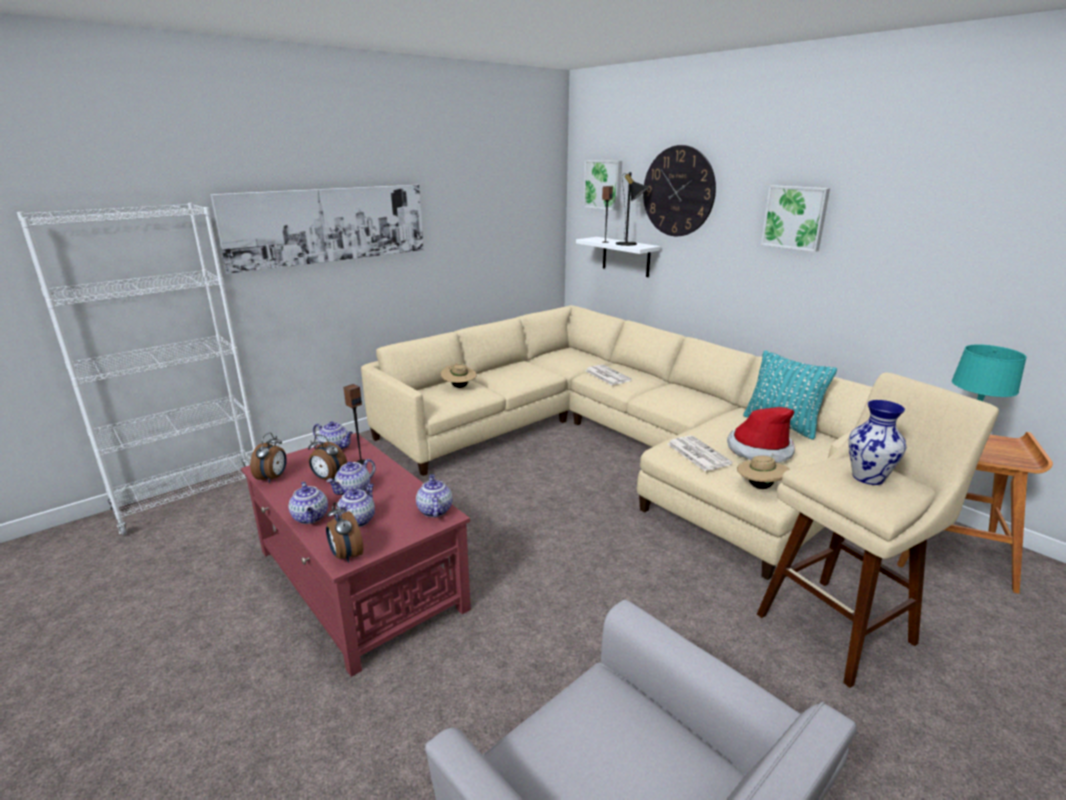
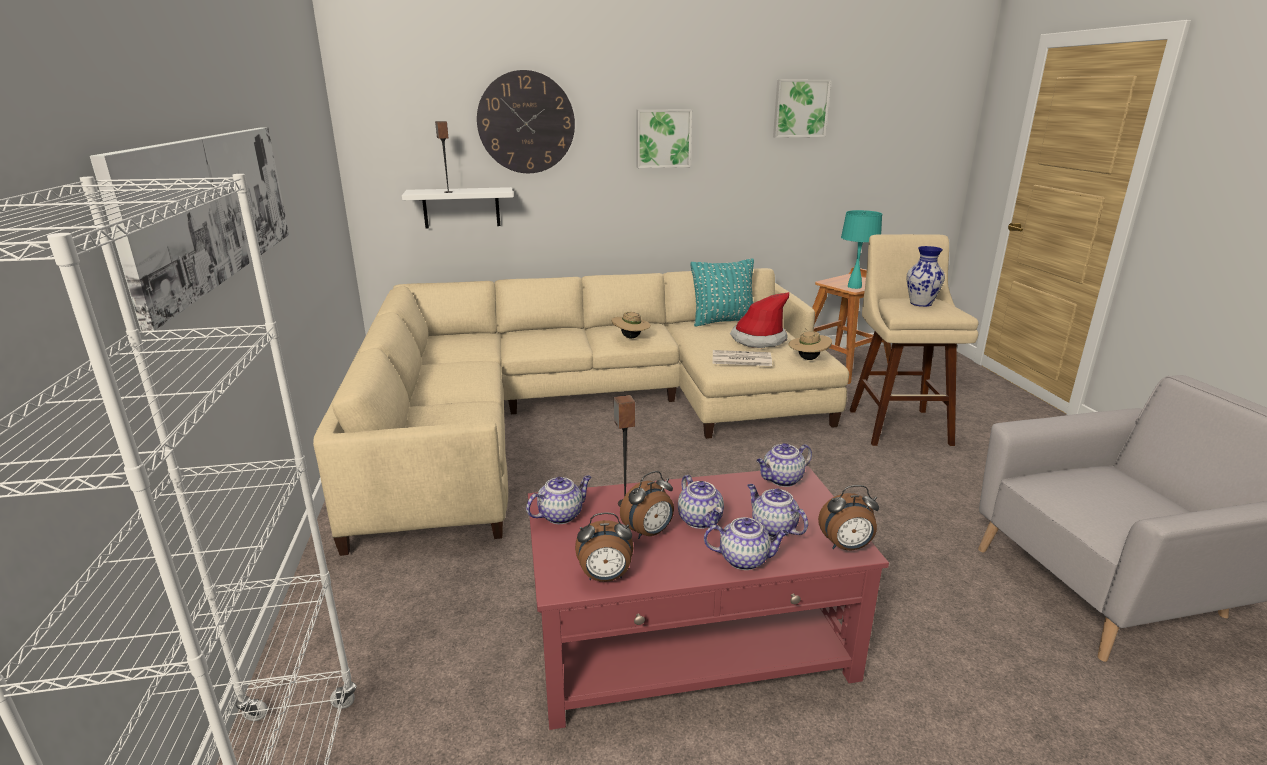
camera: 60 degrees left, 0 degrees up
alarm clock [250,432,287,483] -> alarm clock turned 135 degrees clockwise [575,513,633,582]
teapot [416,474,453,517] -> teapot turned 45 degrees counterclockwise [756,443,812,487]
beige hat [441,363,477,388] -> beige hat moved to [612,312,651,338]
picture [583,160,622,211] -> picture moved to [773,79,831,138]
newspaper [586,364,632,385] -> none
black table lamp [616,172,649,246] -> none

